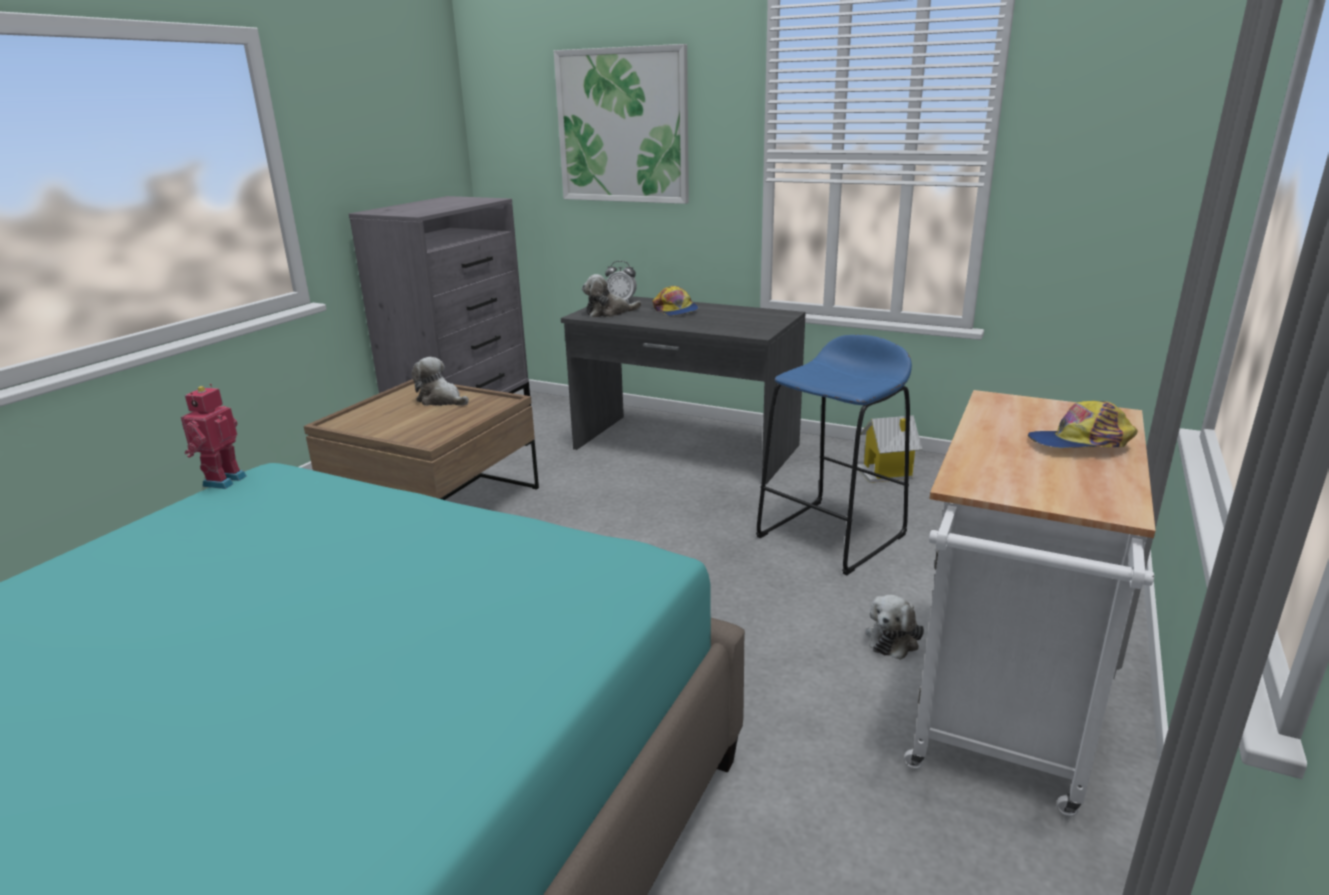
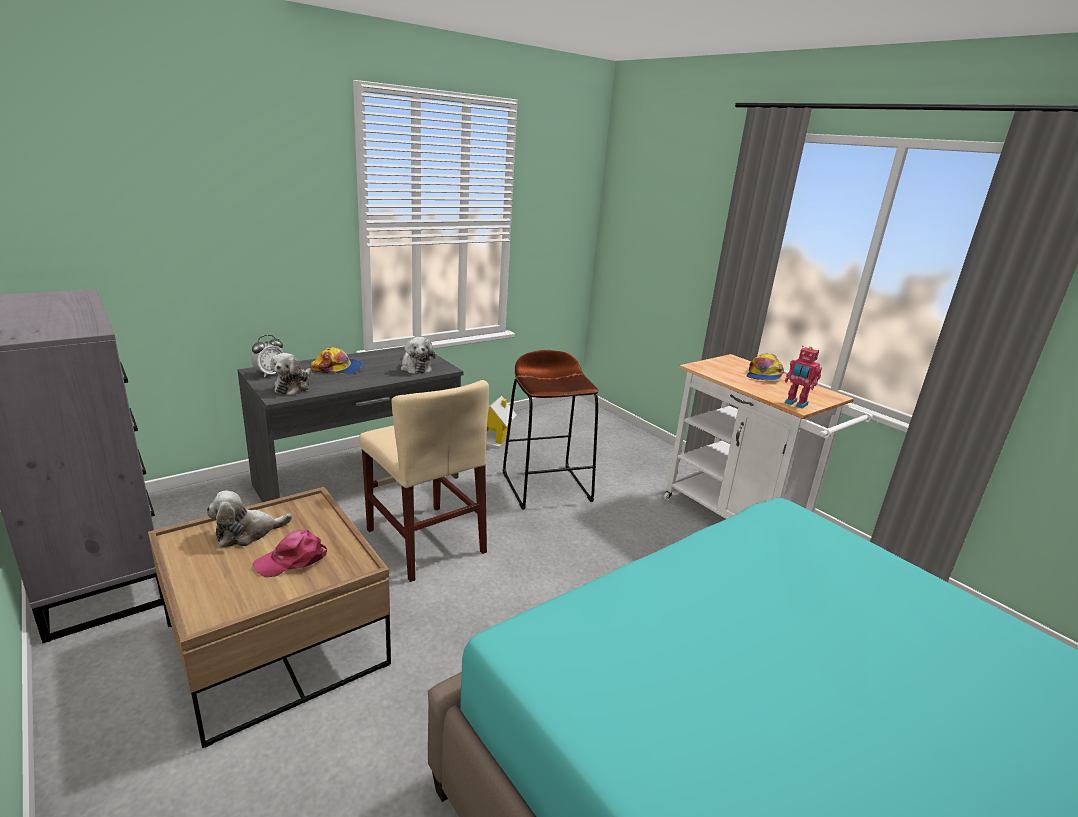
camera: 65 degrees left, 0 degrees up
toy robot [181,384,246,489] -> toy robot moved to [785,346,822,409]
picture [554,44,689,204] -> none
blue stool [756,335,912,575] -> brown stool [503,350,599,510]
plush toy [866,595,924,660] -> plush toy moved to [401,337,435,374]
none -> pink cap [253,530,327,578]
none -> beige chair [359,380,489,582]

